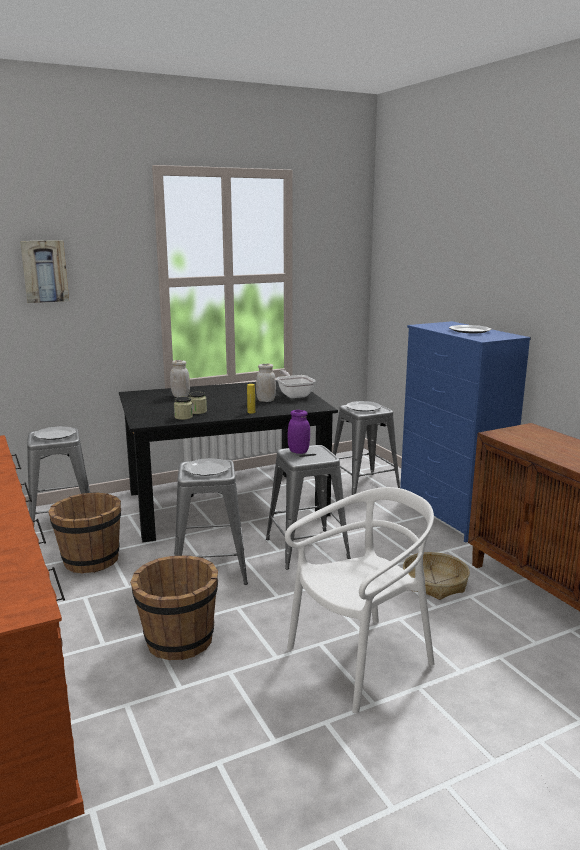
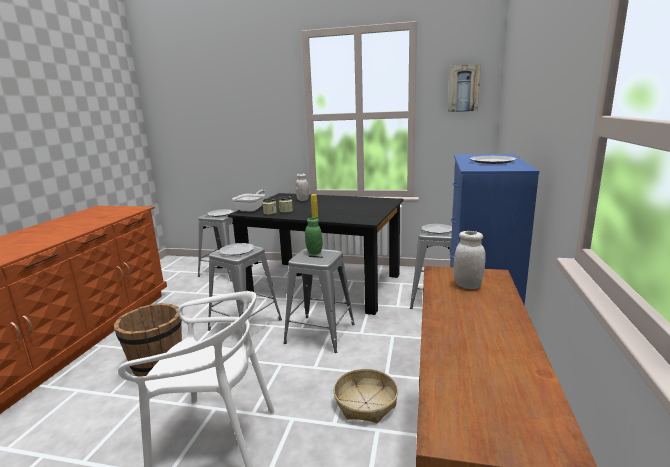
camera: 40 degrees right, 0 degrees up
picture [20,240,69,303] -> picture moved to [448,64,481,112]
brown bucket [48,492,121,573] -> none
white jar [256,364,276,402] -> white jar moved to [453,231,486,289]
frying pan [276,370,315,398] -> frying pan moved to [232,190,265,212]
purple jar [288,410,310,454] -> green jar [305,218,322,254]

